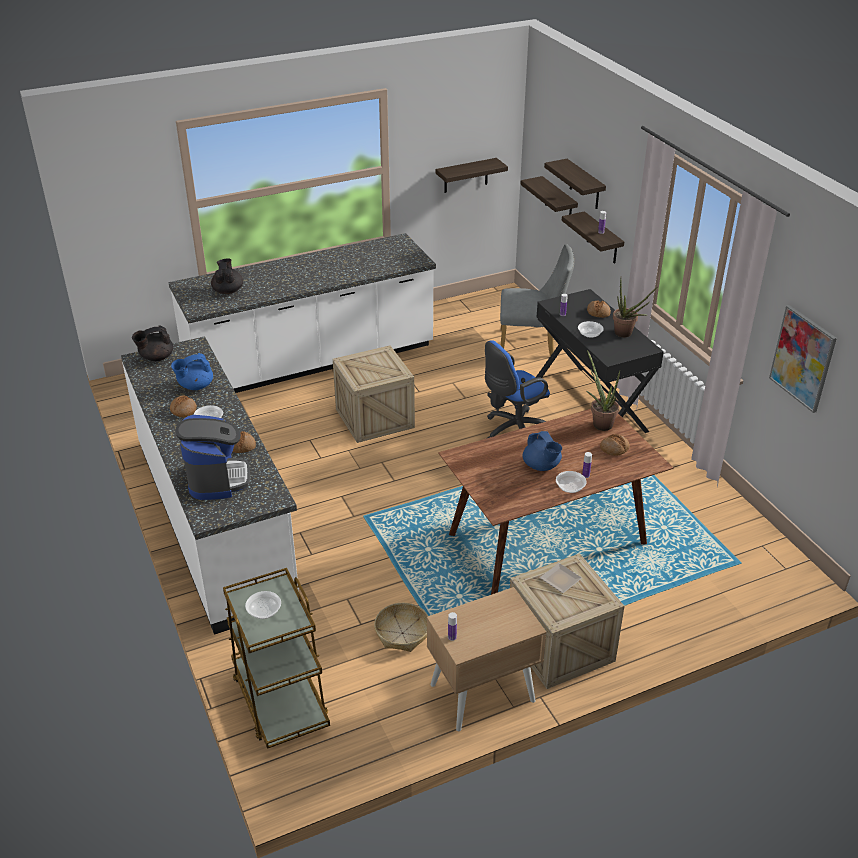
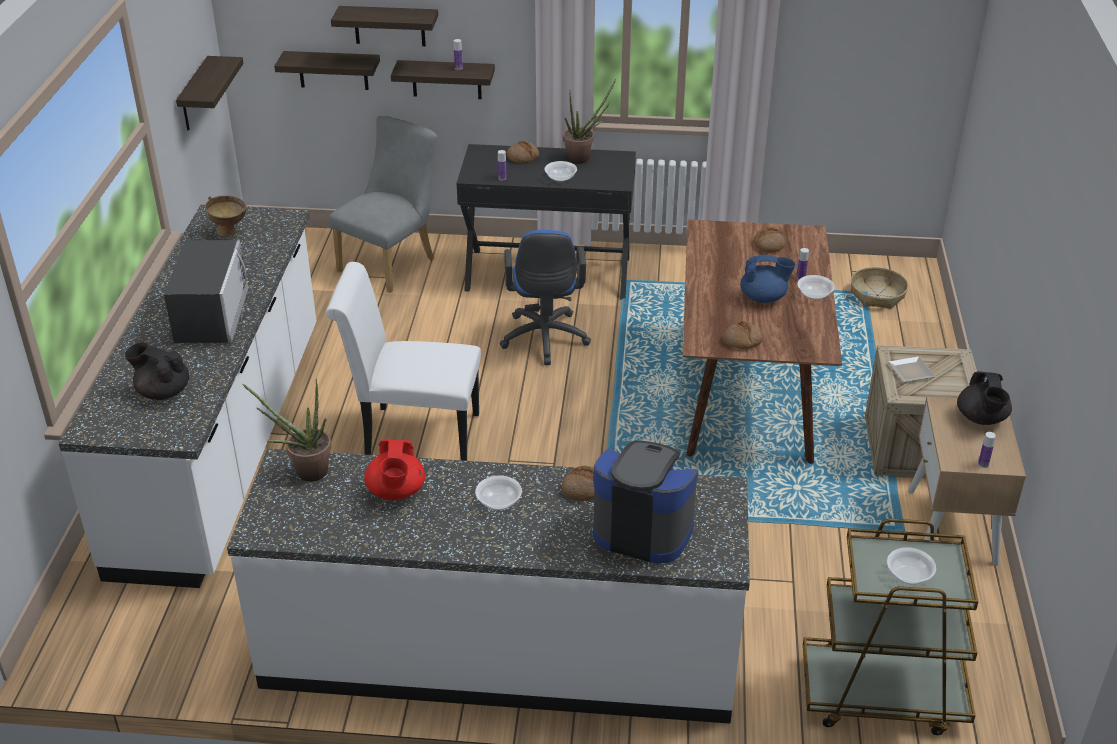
camera: 60 degrees left, 0 degrees up
black teapot [132,326,173,361] -> black teapot moved to [957,371,1012,425]
bread [170,395,197,418] -> bread moved to [723,321,763,349]
blue teapot [171,353,213,390] -> red teapot [364,439,425,500]
crate [333,346,415,443] -> white chair [326,262,481,461]
basket [374,603,428,652] -> basket moved to [851,267,908,309]
potted plant [586,350,620,431] -> potted plant moved to [242,379,332,482]
picture [769,305,837,413] -> none
none -> microwave [164,240,249,343]
none -> brown bowl [205,195,246,237]

